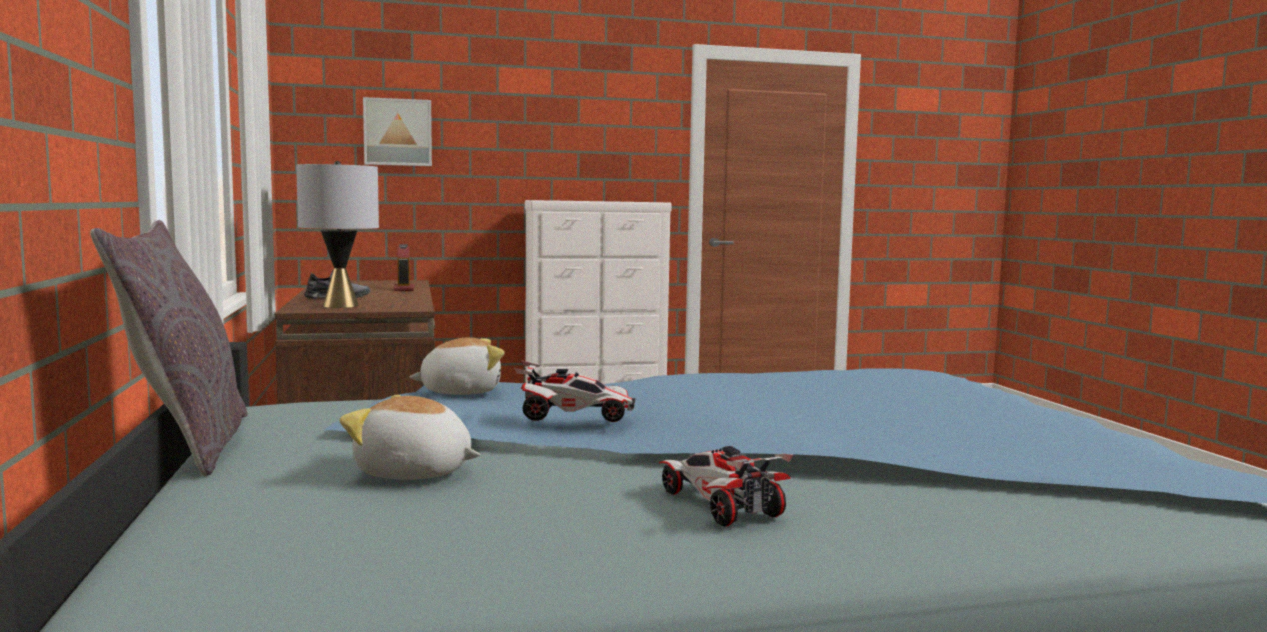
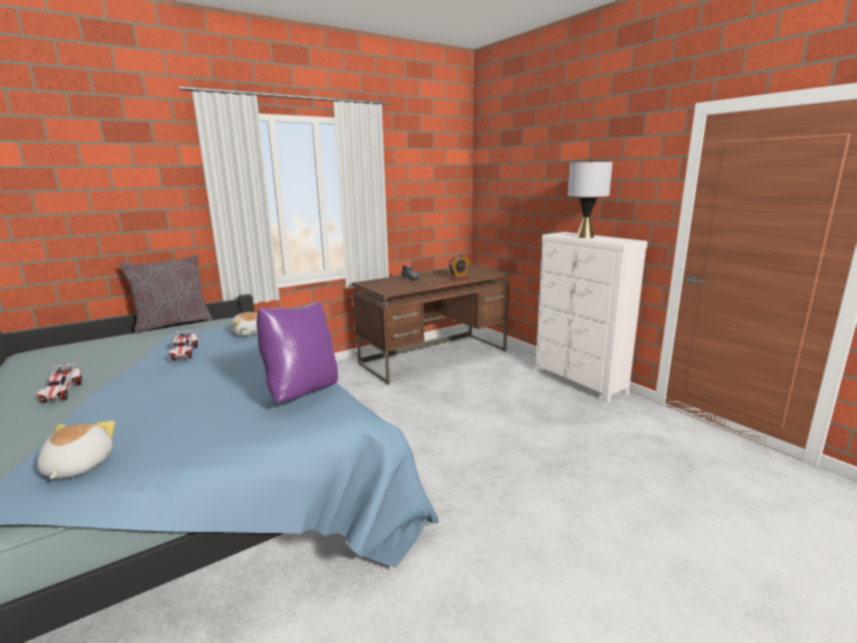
camera: 70 degrees right, 10 degrees up
grey table lamp [296,161,379,308] -> grey table lamp moved to [568,160,613,238]
plush toy [340,395,480,480] -> plush toy moved to [37,421,115,479]
picture [363,97,432,166] -> none
toy car [659,446,793,526] -> toy car turned 120 degrees clockwise [36,360,83,403]
none -> purple pillow [257,302,338,403]

